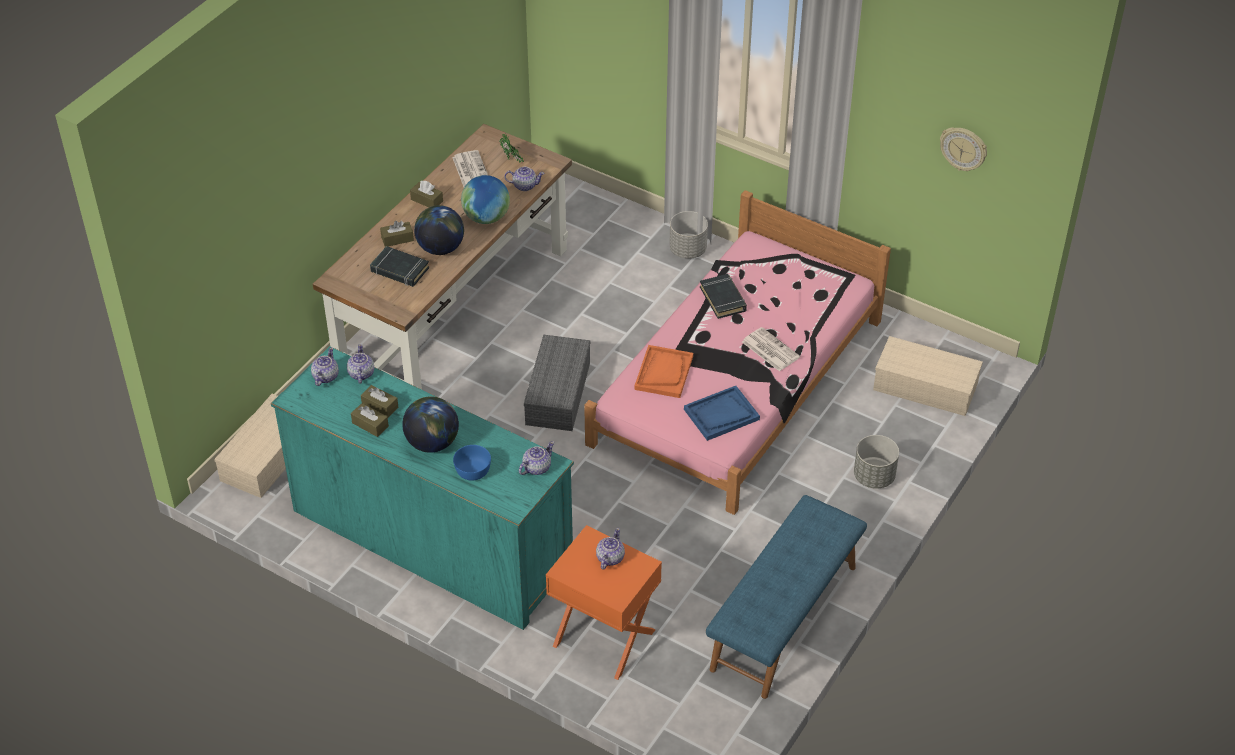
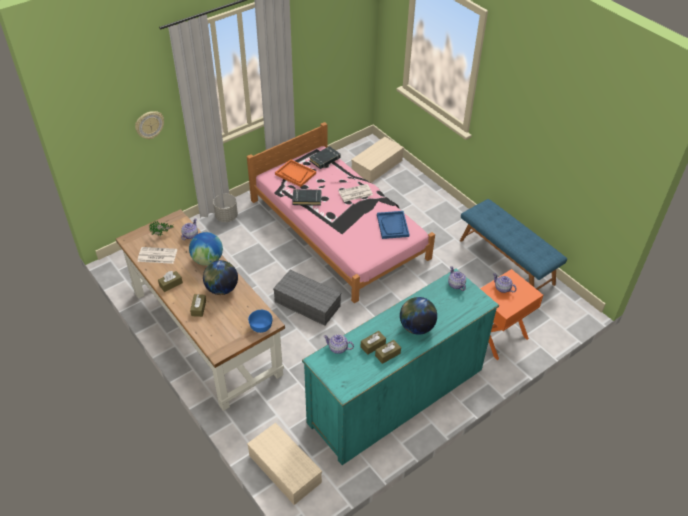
camera: 70 degrees left, 0 degrees up
teapot [311,347,339,386] -> none
black book [370,246,429,287] -> black book moved to [309,146,341,169]
blue bowl [453,445,491,481] -> blue bowl moved to [248,310,272,333]
orange tray [634,345,693,398] -> orange tray moved to [275,159,316,187]
grey planter [854,435,899,489] -> none
wall clock [940,127,987,171] -> wall clock moved to [135,111,164,139]

